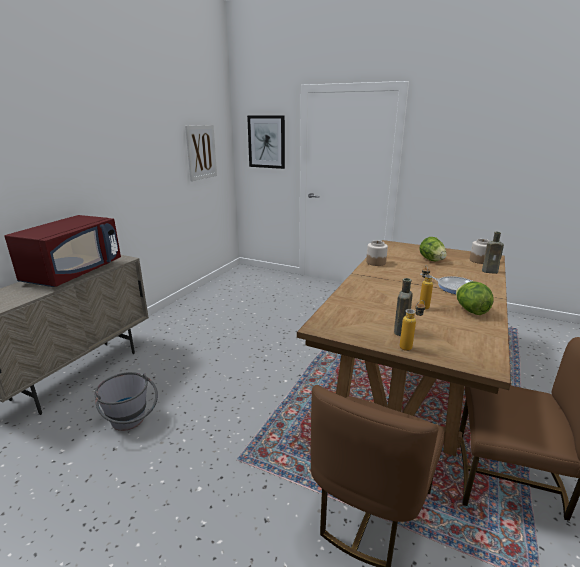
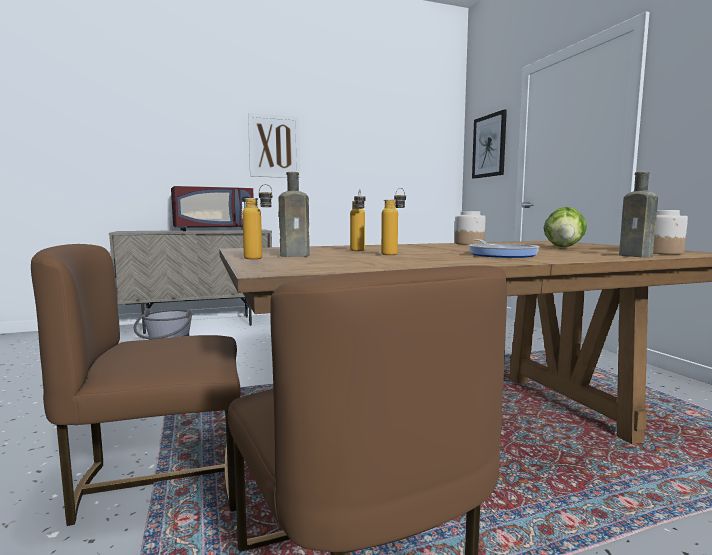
camera: 45 degrees right, 15 degrees down
picture [185,125,217,181] -> picture moved to [248,113,300,178]
lettuce [456,281,494,315] -> none
none -> bottle [350,189,366,251]

